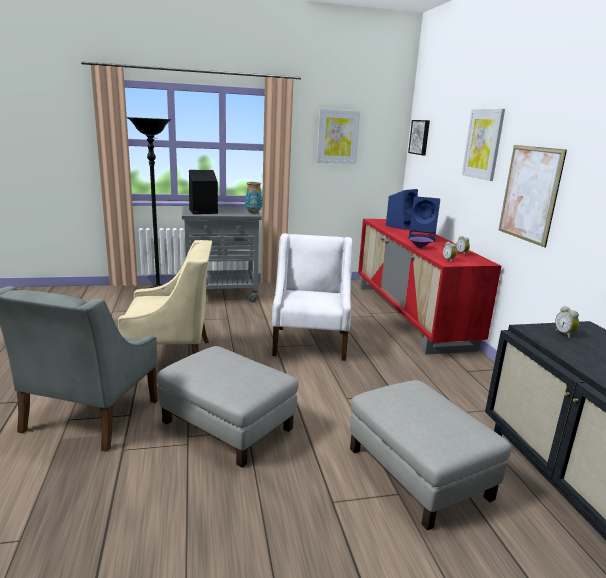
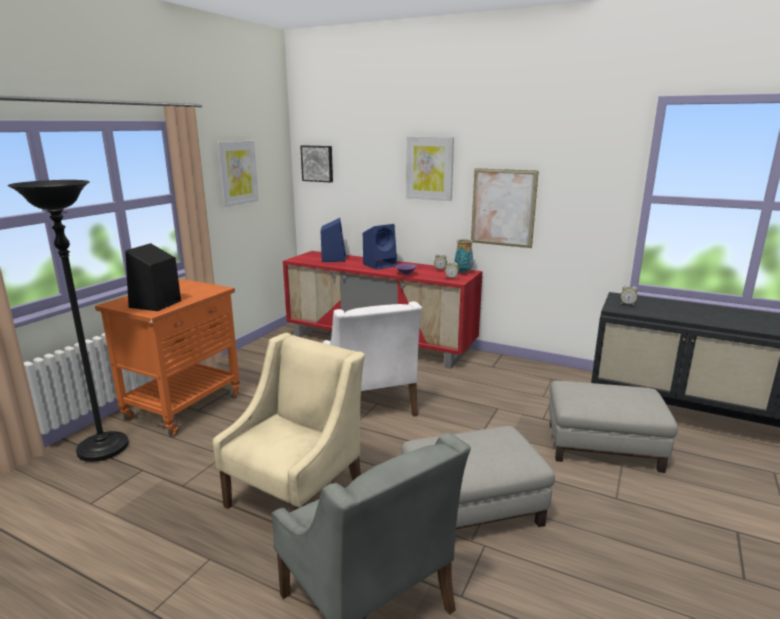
camera: 50 degrees left, 0 degrees up
grey cart [182,206,262,303] -> orange cart [95,279,240,436]
vase [245,182,262,214] -> vase moved to [454,239,473,274]
white armchair [272,233,353,361] -> white armchair turned 150 degrees counterclockwise [322,302,422,417]

